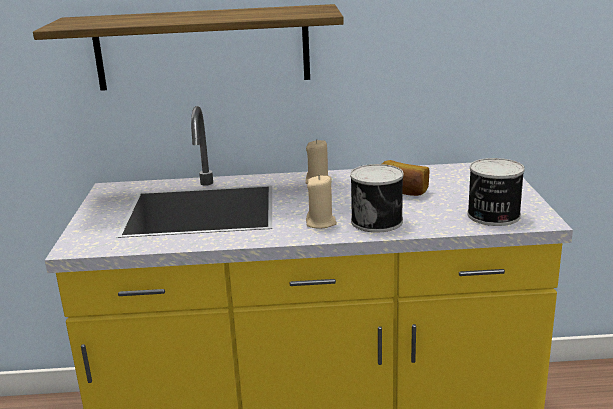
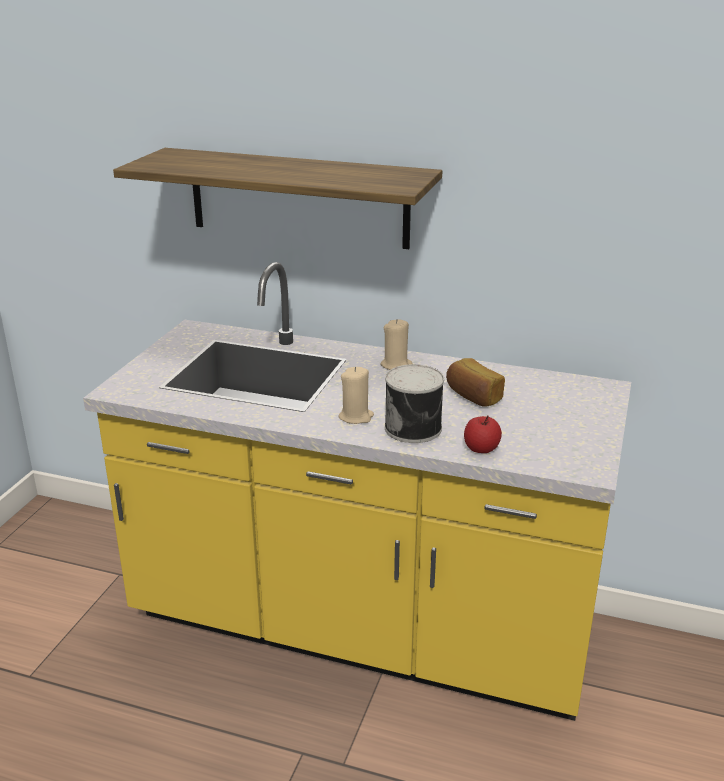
camera: 20 degrees right, 5 degrees up
can [467,158,525,226] -> none
none -> apple [464,416,502,453]

